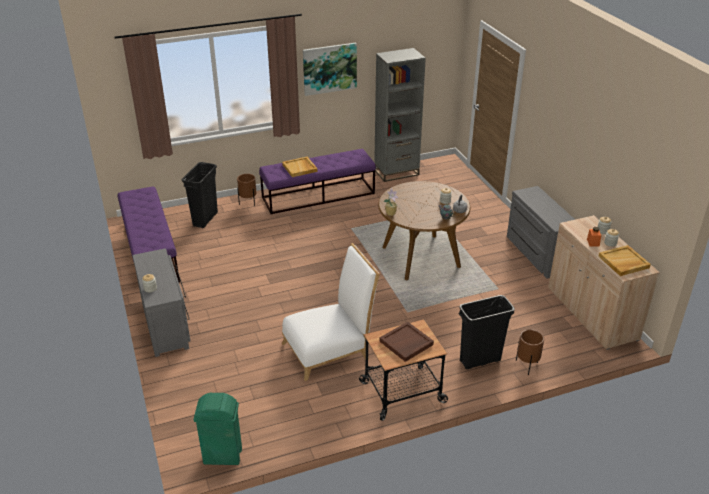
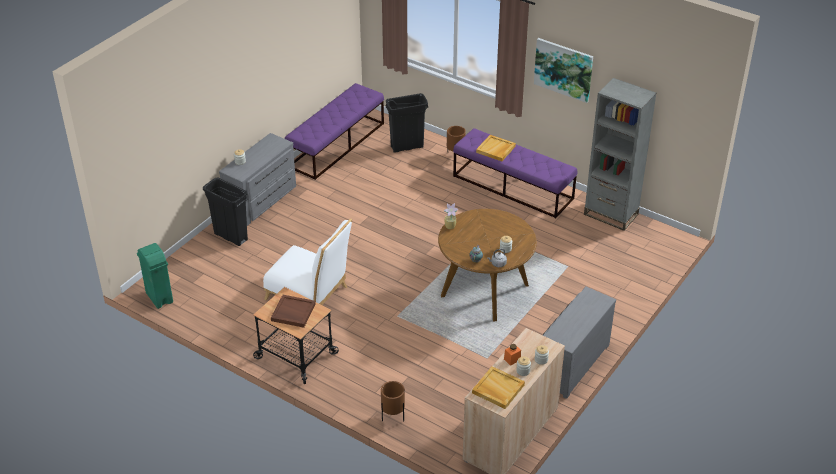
camera: 55 degrees right, 5 degrees up
black trash can [458,295,515,369] -> black trash can moved to [203,177,248,246]

